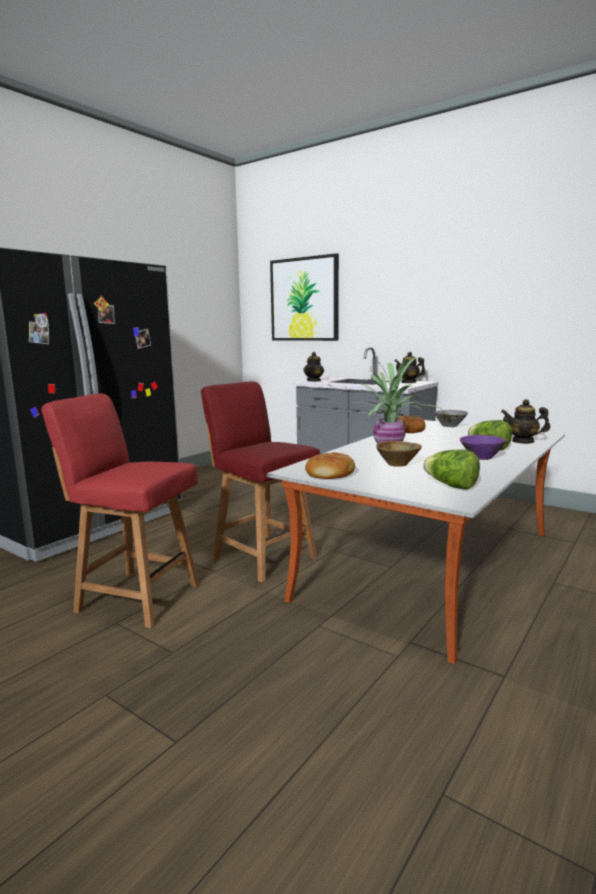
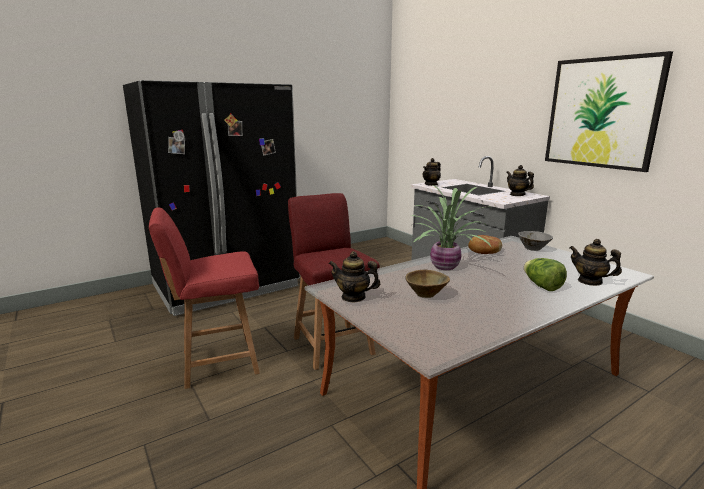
camera: 20 degrees right, 5 degrees up
red chair [41,394,199,628] -> red chair turned 60 degrees counterclockwise [149,207,260,389]
picture [270,253,339,341] -> picture moved to [545,51,673,172]
bread [305,452,355,479] -> teapot [329,251,380,302]
lettuce [423,449,480,490] -> none
purple bowl [460,435,506,460] -> none

